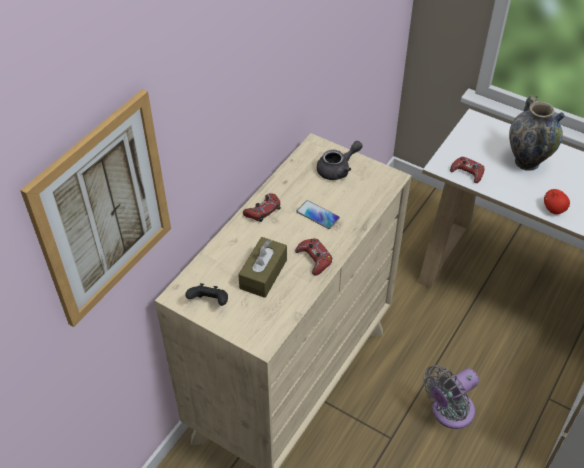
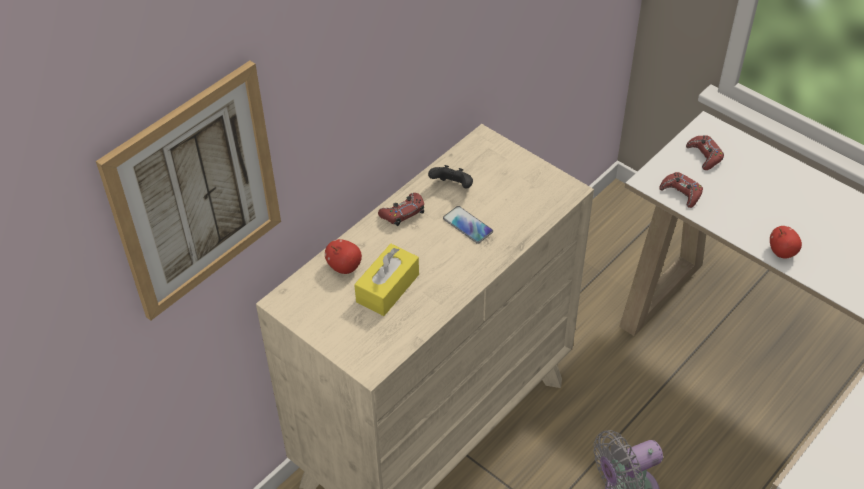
camera: 10 degrees right, 0 degrees up
black game controller [185,283,228,306] -> black game controller moved to [428,165,473,189]
brown tissue box [238,237,287,298] -> yellow tissue box [354,244,419,316]
red game controller [295,238,332,276] -> red game controller moved to [686,135,724,170]
grey teapot [317,141,362,180] -> none
vase [509,95,565,171] -> none
none -> apple [325,239,362,274]

